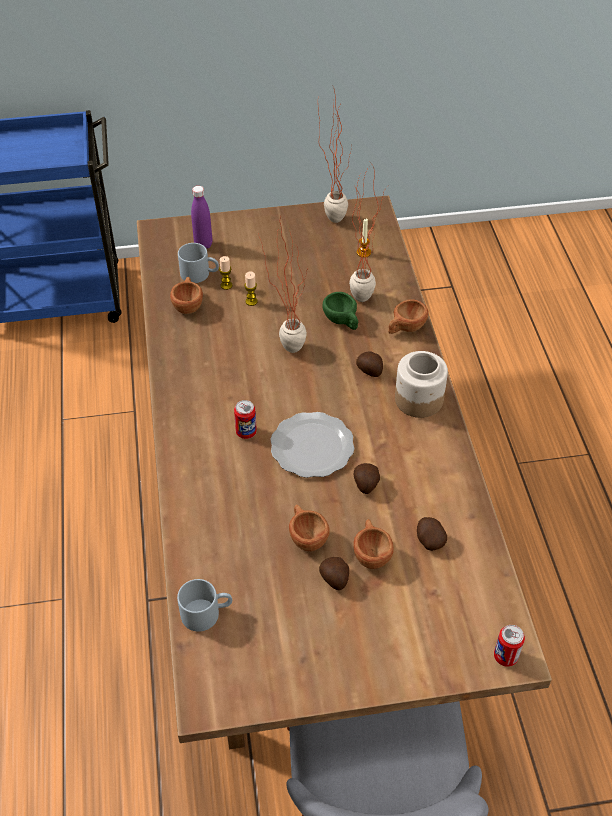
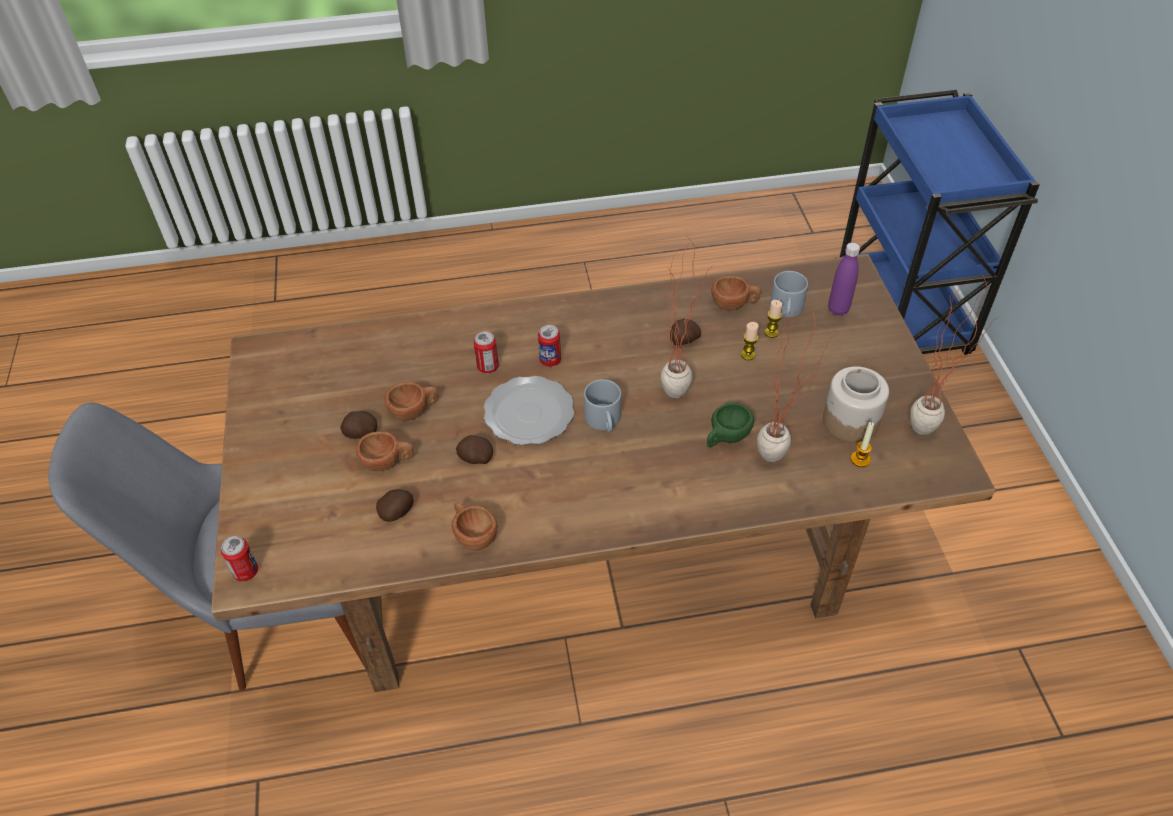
camera: 90 degrees right, 0 degrees up
grey mug [177,579,232,632] -> grey mug moved to [584,379,621,432]
potato [356,351,383,377] -> potato moved to [670,319,701,345]
brown cup [389,299,429,334] -> brown cup moved to [452,502,498,551]
jar [395,351,448,418] -> jar moved to [823,366,889,443]
none -> can [474,331,499,373]

